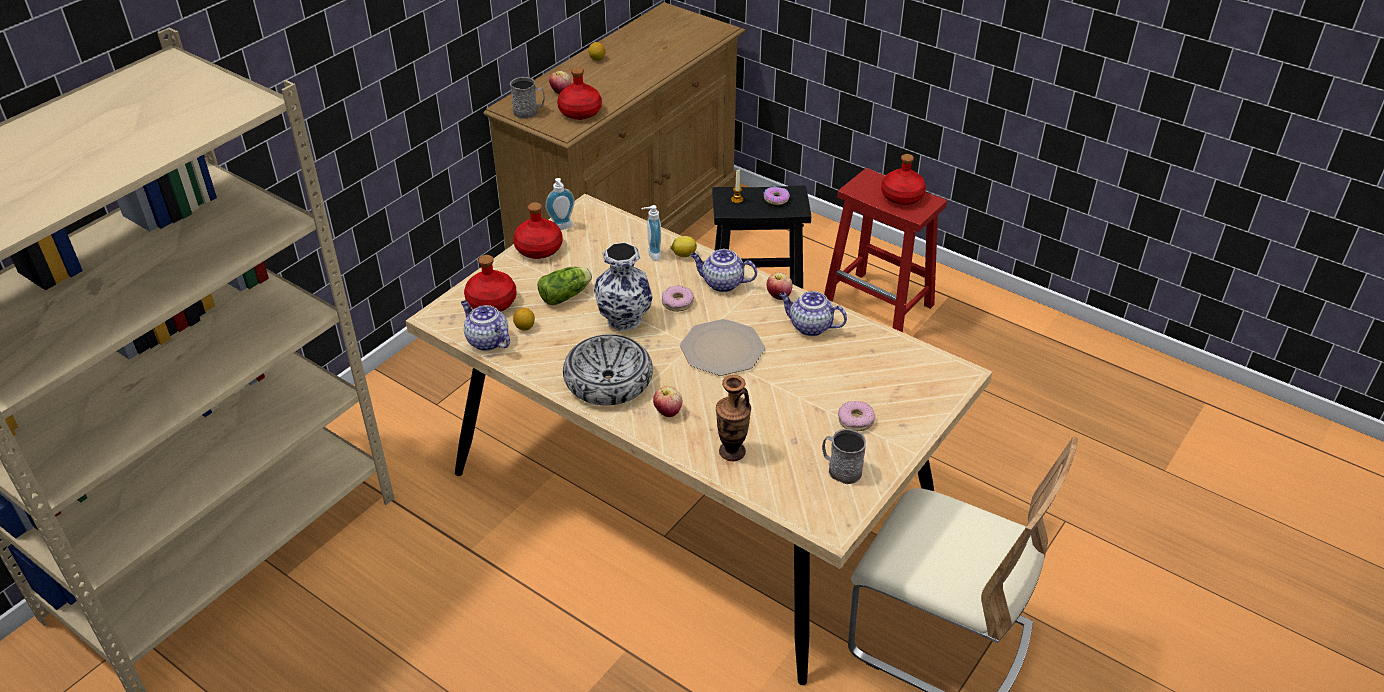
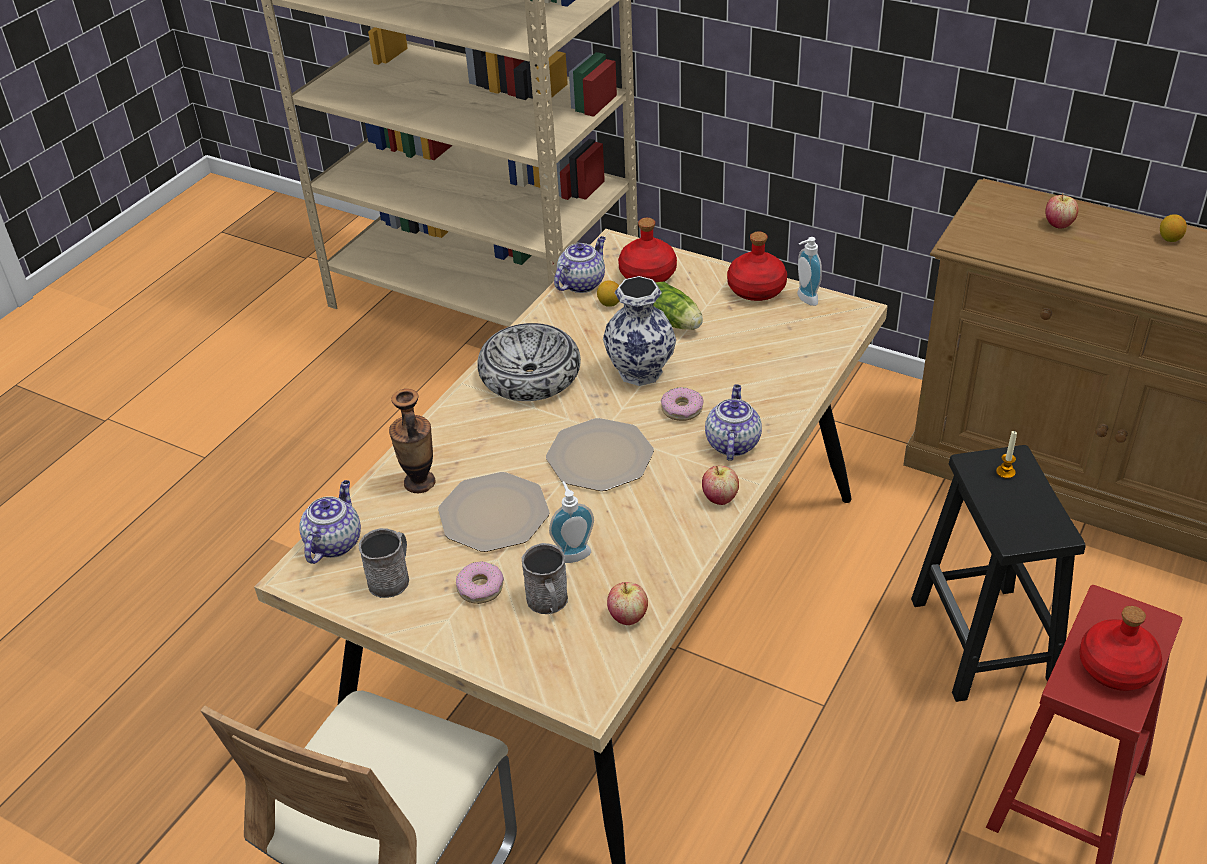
camera: 85 degrees right, 0 degrees up
grey mug [510,77,545,119] -> grey mug moved to [522,543,568,614]
red bottle [557,67,602,120] -> none
soap dispenser [641,205,661,261] -> soap dispenser moved to [549,481,594,563]
apple [653,386,682,417] -> apple moved to [607,582,648,625]
lemon [670,236,697,257] -> none
donut [764,186,790,205] -> none
teapot [779,291,847,336] -> teapot moved to [299,480,361,564]
none -> plate [438,472,550,552]

